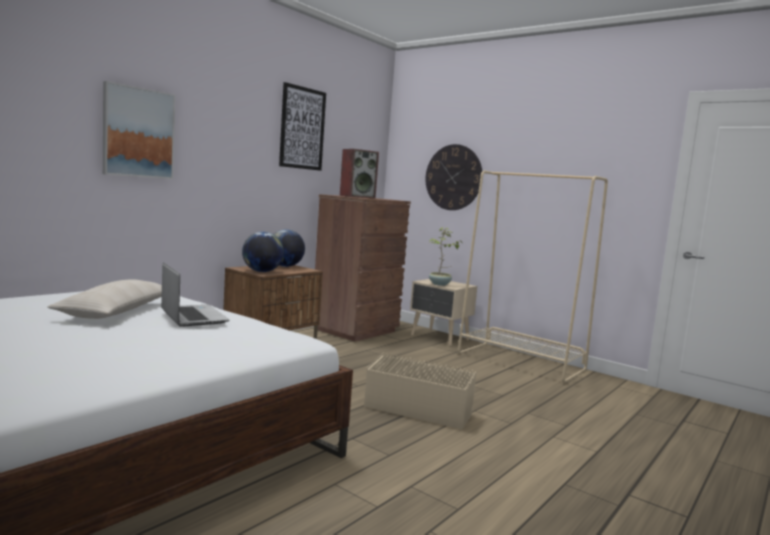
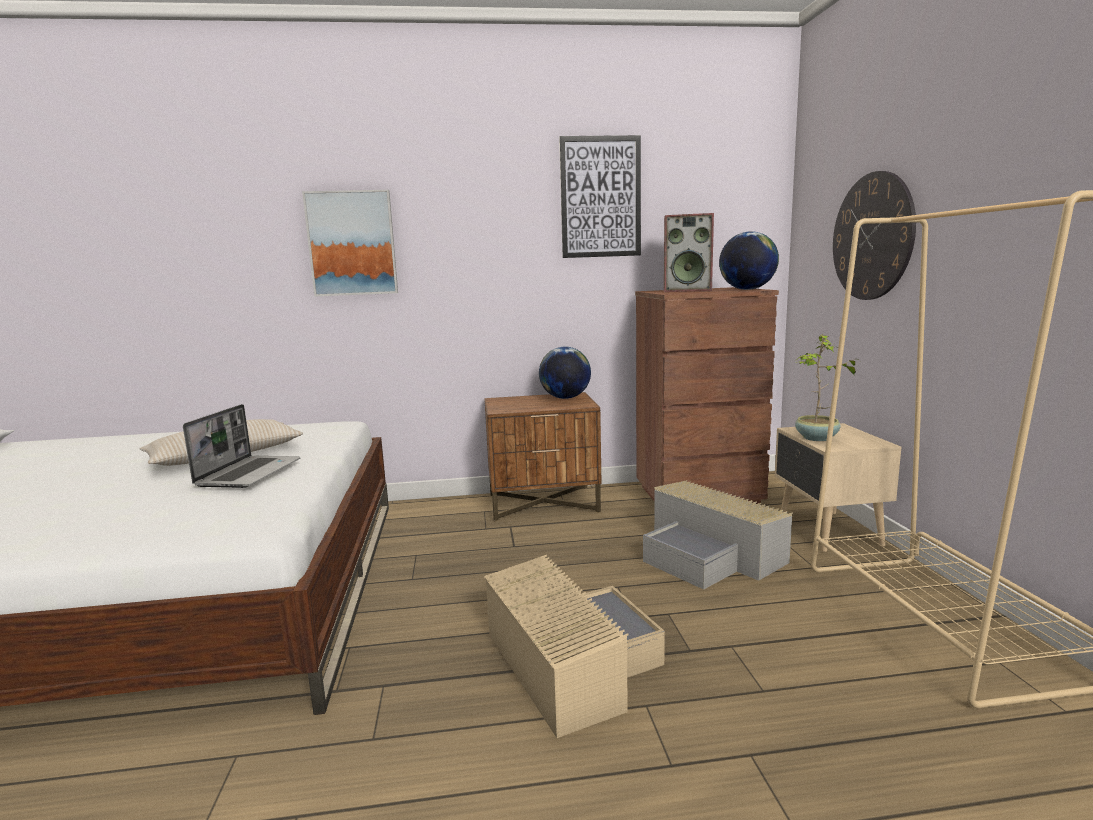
camera: 45 degrees right, 5 degrees up
globe [242,232,284,272] -> globe moved to [719,231,779,290]
none -> grey storage box [643,480,793,590]

